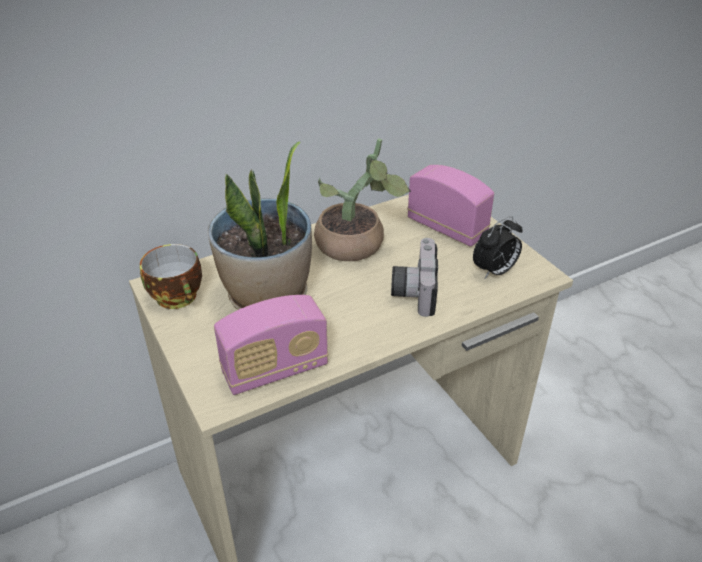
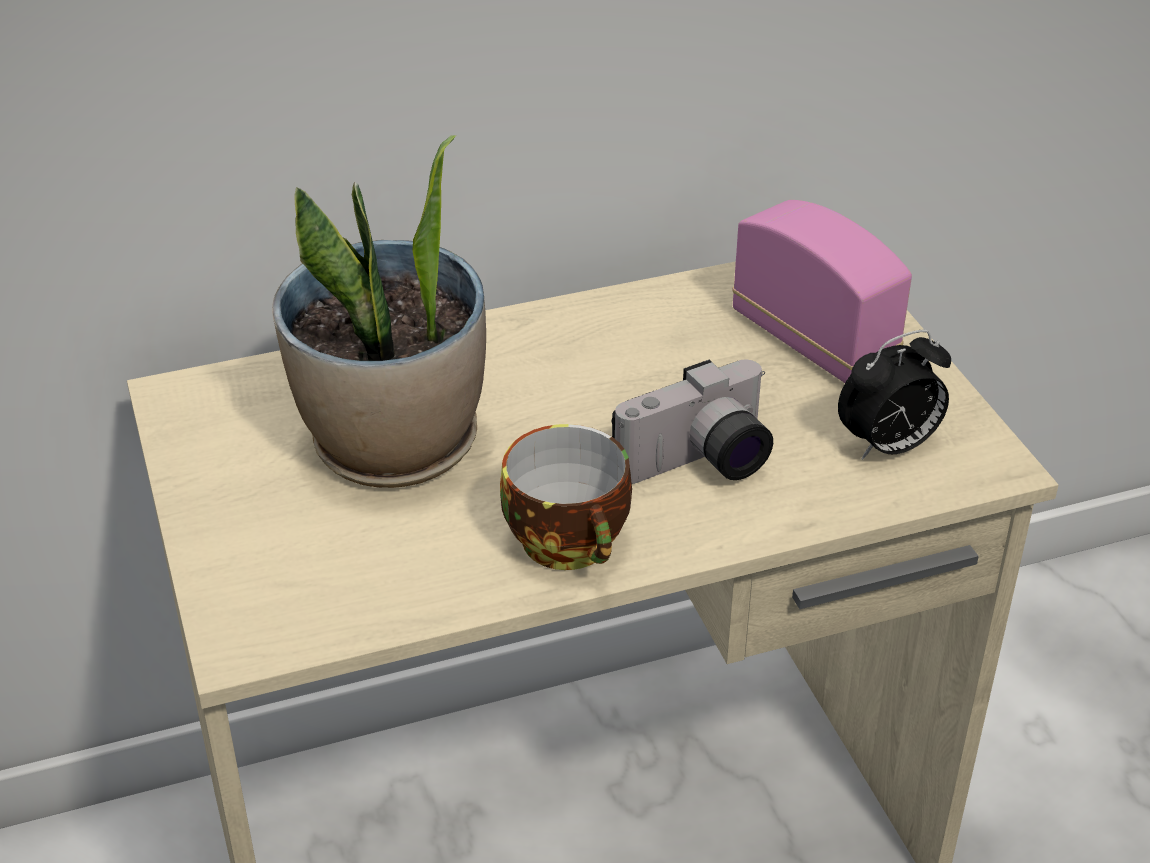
camera: 10 degrees right, 0 degrees up
cup [140,244,202,309] -> cup moved to [500,424,632,570]
radio [214,295,329,395] -> none
potted plant [314,138,411,261] -> none
camera [391,238,438,317] -> camera turned 135 degrees counterclockwise [612,360,773,484]

